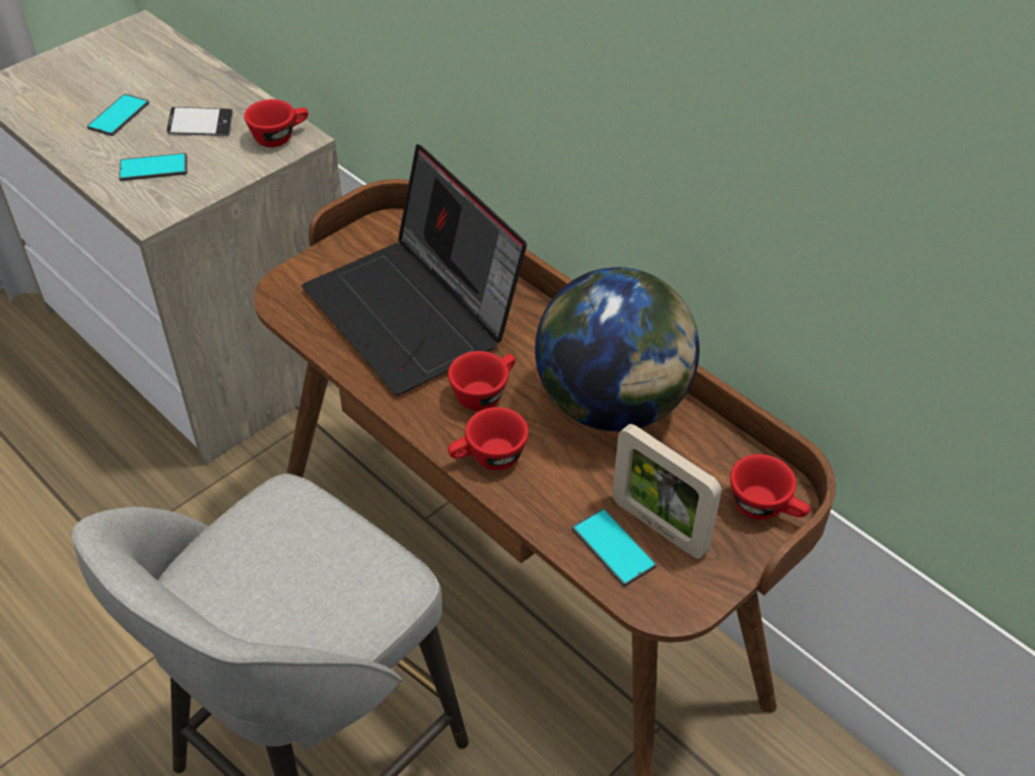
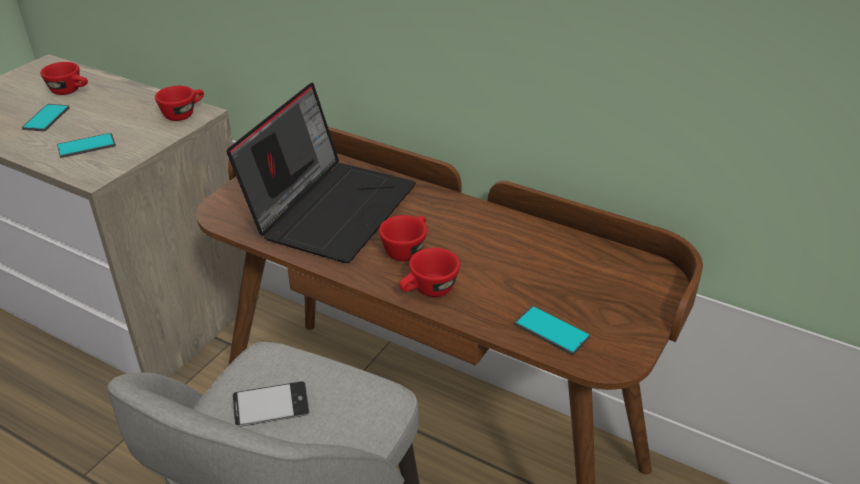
camera: 15 degrees left, 10 degrees down
phone [167,107,233,136] -> phone moved to [232,381,309,427]
laptop [302,144,527,395] -> laptop turned 105 degrees counterclockwise [226,83,416,263]
globe [535,267,700,431] -> none
picture frame [612,424,722,559] -> none
red cup [730,454,810,520] -> red cup moved to [40,62,88,95]

